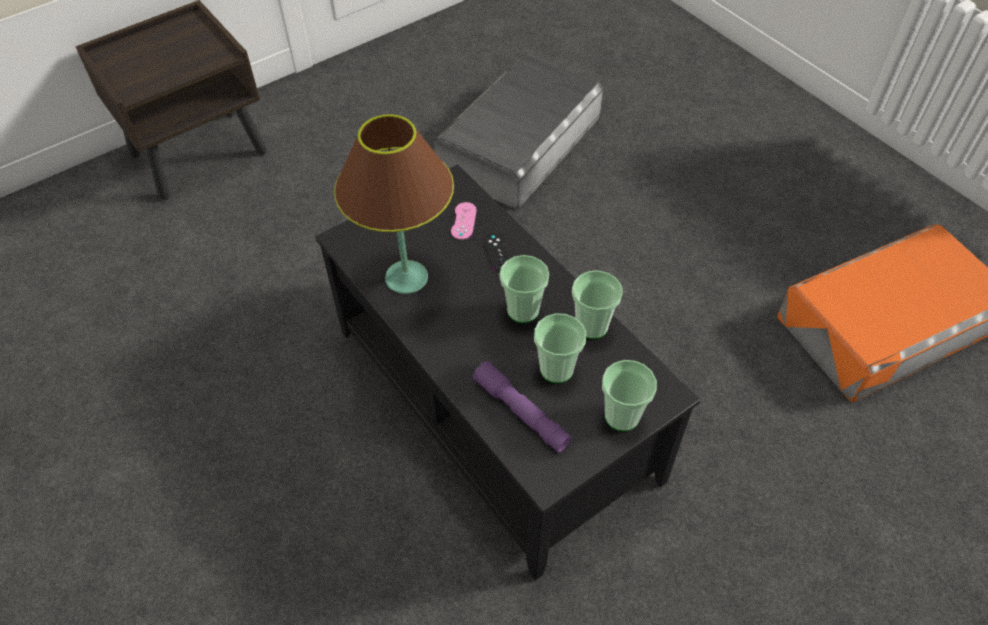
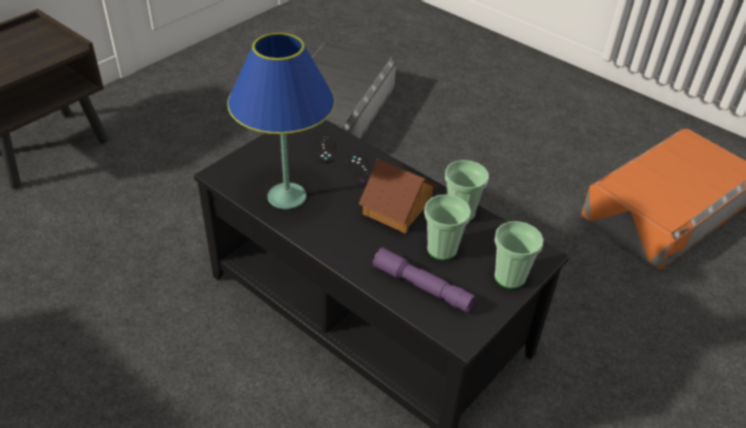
camera: 15 degrees left, 10 degrees down
brown table lamp [334,114,454,294] -> blue table lamp [227,33,335,209]
pink game controller [451,202,477,240] -> black game controller [315,135,336,163]
cup [500,255,549,323] -> toy house [359,159,437,233]

